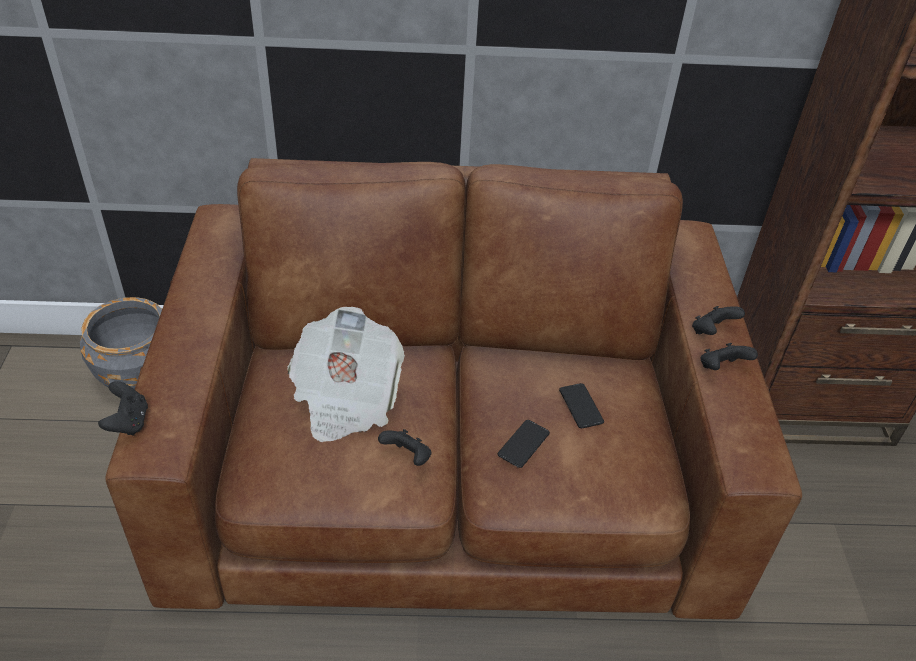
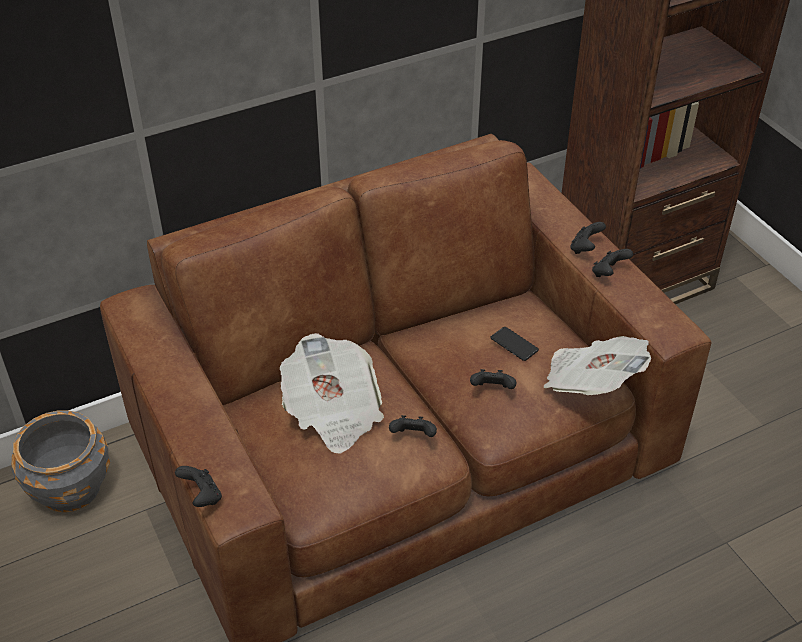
camera: 25 degrees left, 0 degrees up
phone [498,420,550,468] -> black game controller [470,369,516,389]
none -> newspaper [544,336,651,395]

